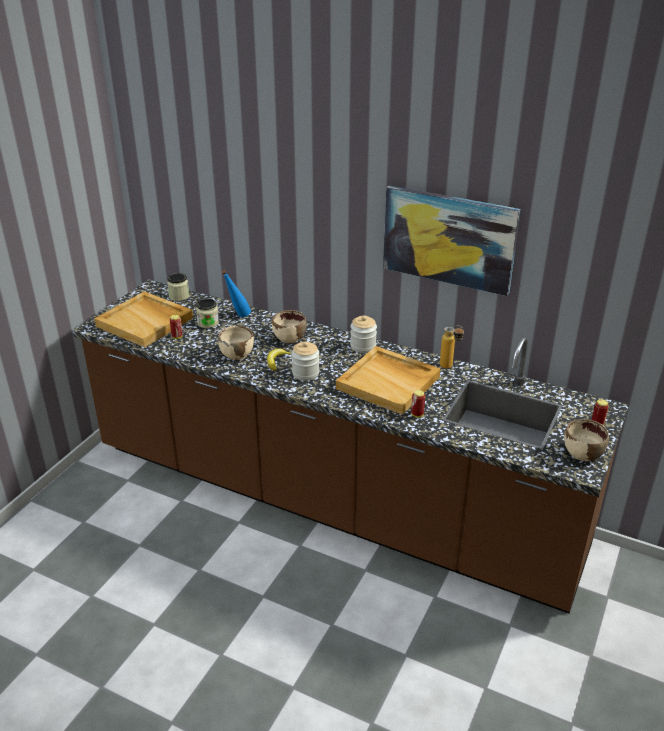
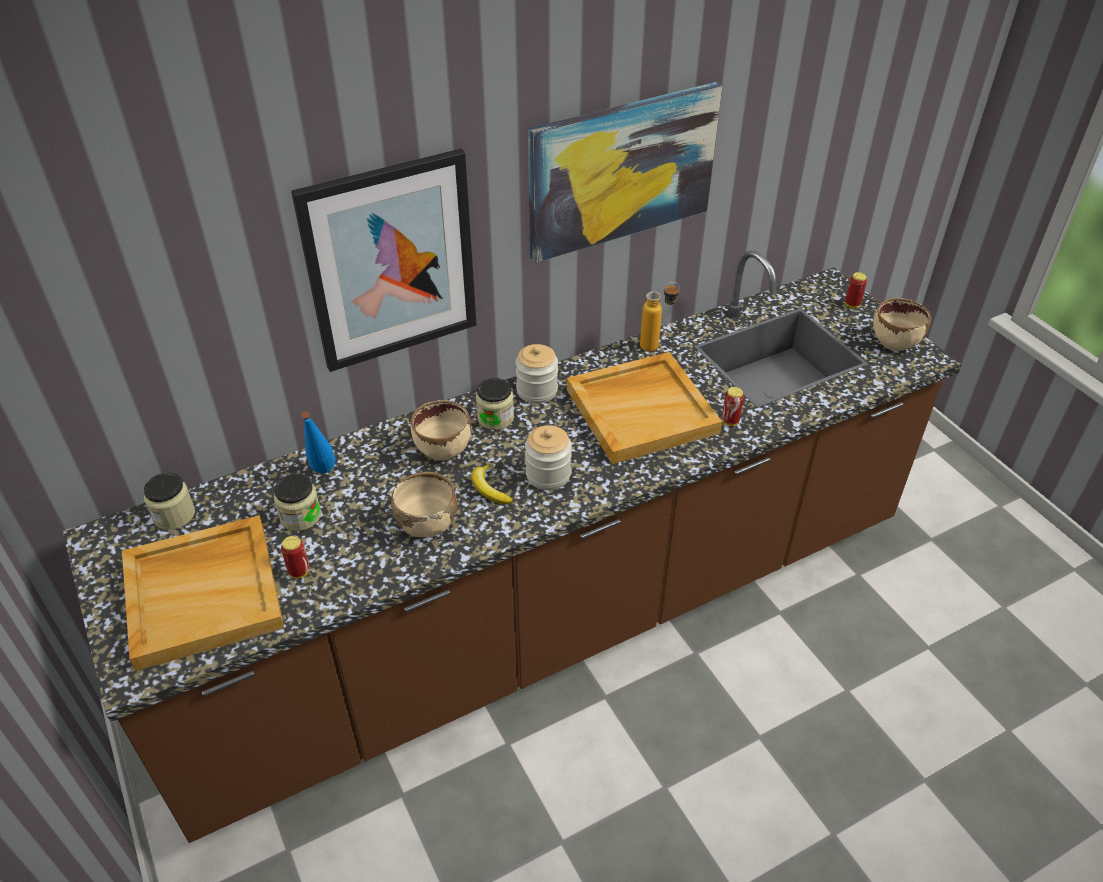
camera: 55 degrees left, 10 degrees up
none -> picture [291,149,477,372]
none -> jar [476,378,514,430]

